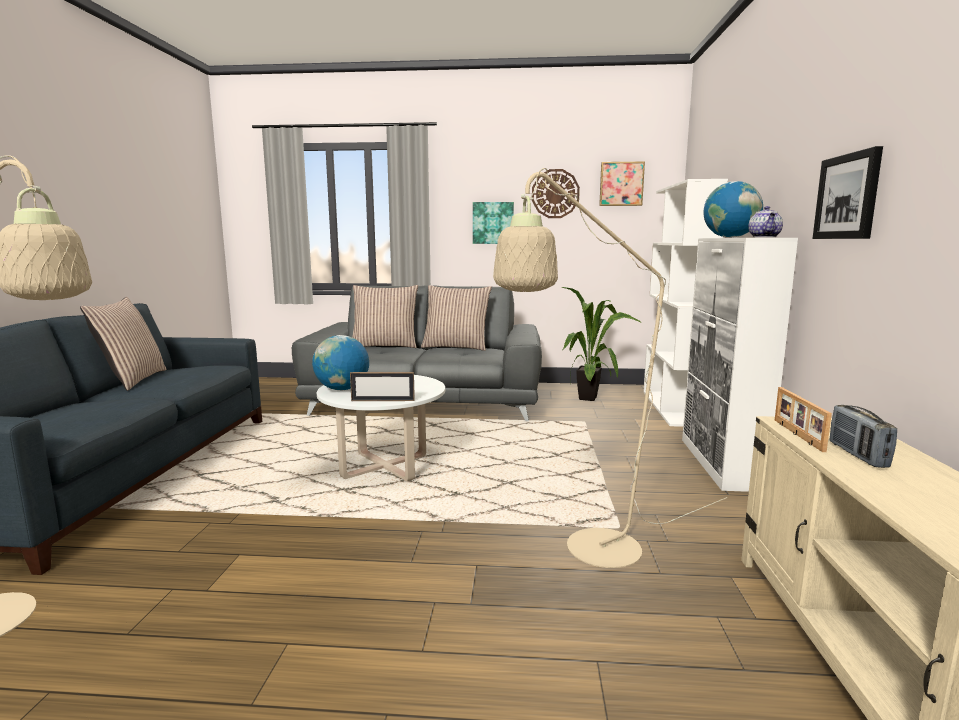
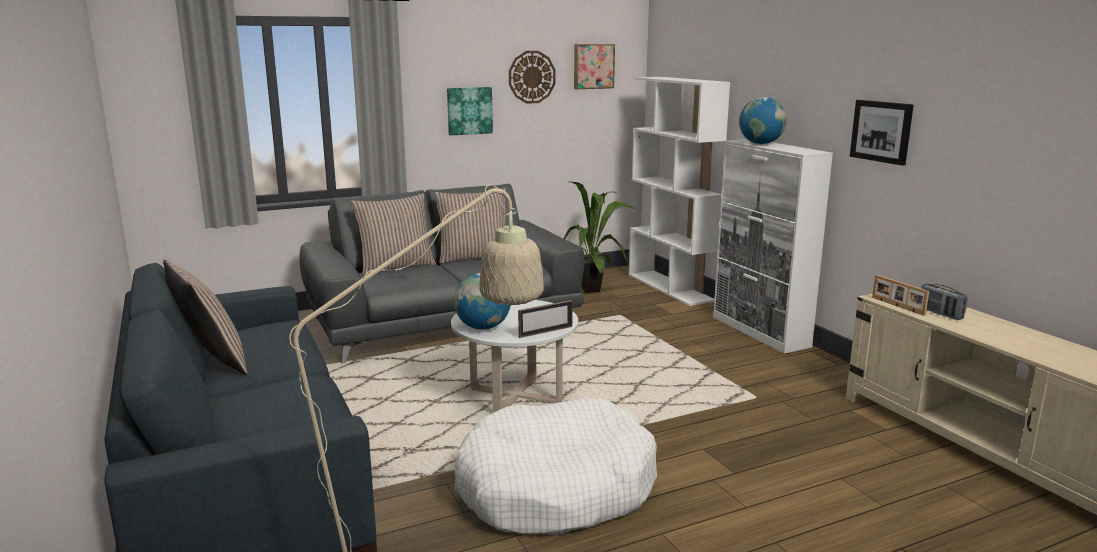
camera: 30 degrees left, 5 degrees up
beige floor lamp [493,168,727,568] -> none
teapot [748,206,783,237] -> none
none -> white dog bed [454,398,657,535]

